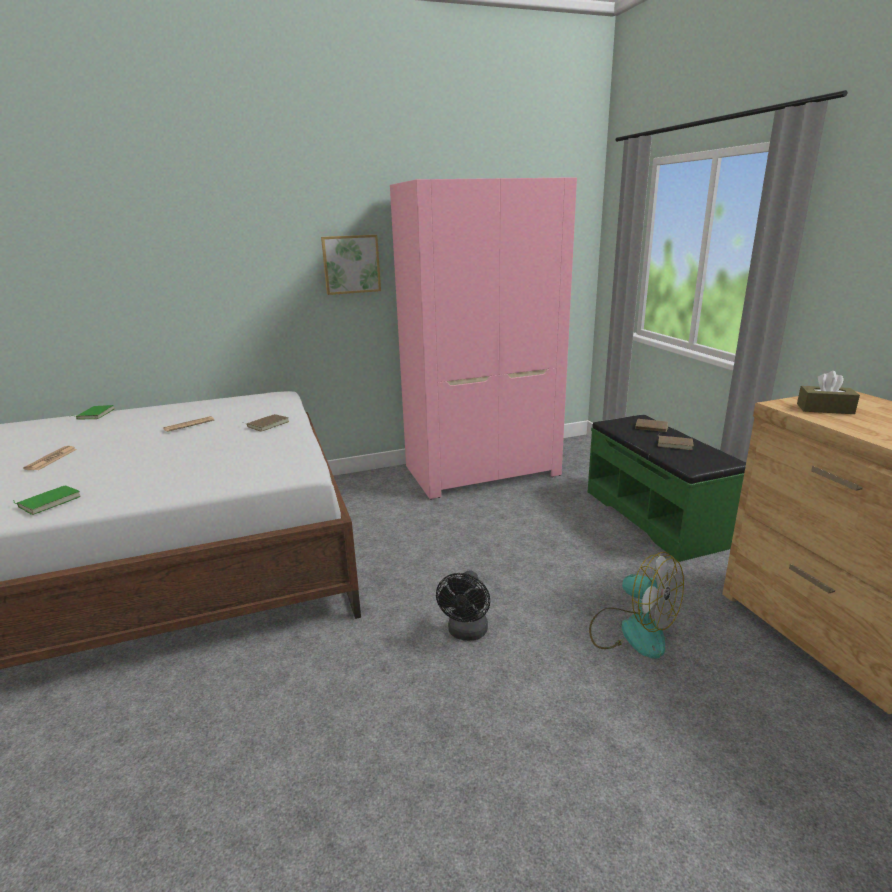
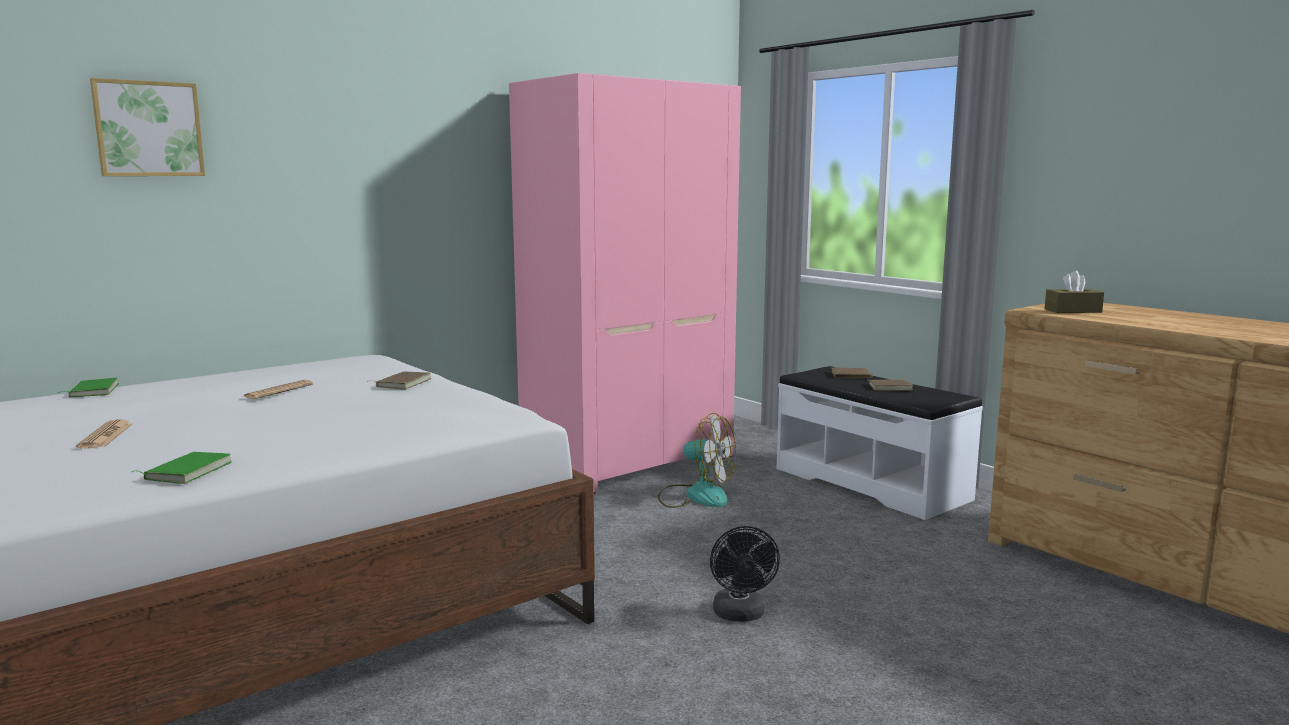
camera: 20 degrees left, 10 degrees down
picture [321,235,381,295] -> picture moved to [90,78,205,176]
green bench [588,415,746,562] -> white bench [777,366,983,520]
fan [589,552,684,659] -> fan moved to [658,413,736,508]

